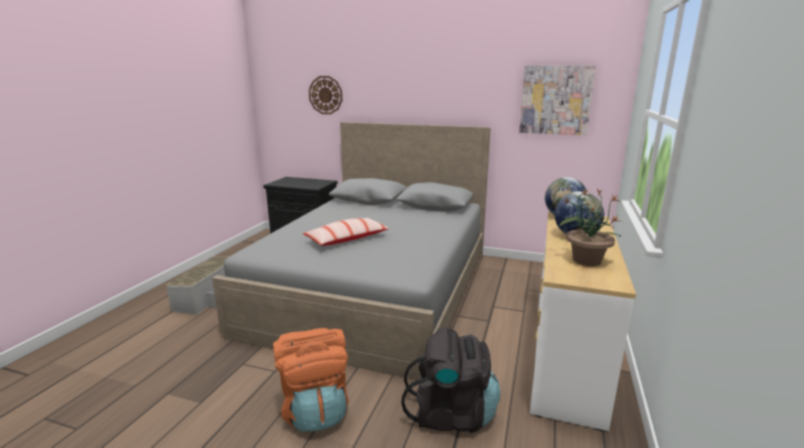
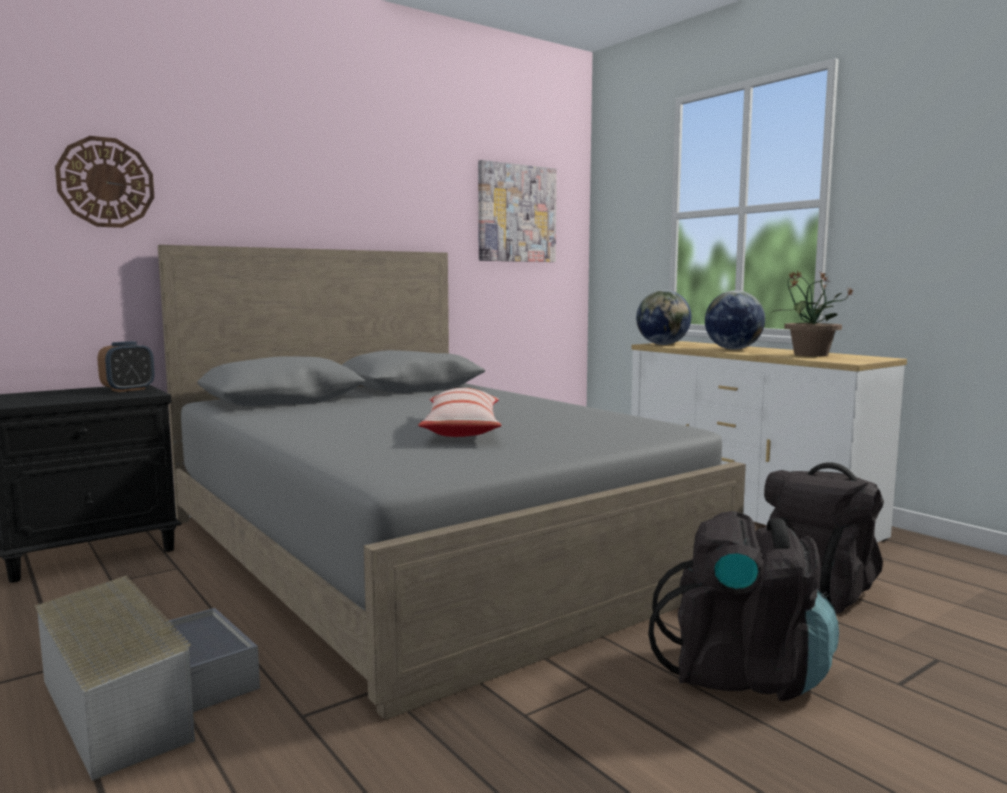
camera: 55 degrees left, 10 degrees down
orange backpack [273,328,349,432] -> black backpack [648,511,839,701]
none -> alarm clock [98,341,155,392]

